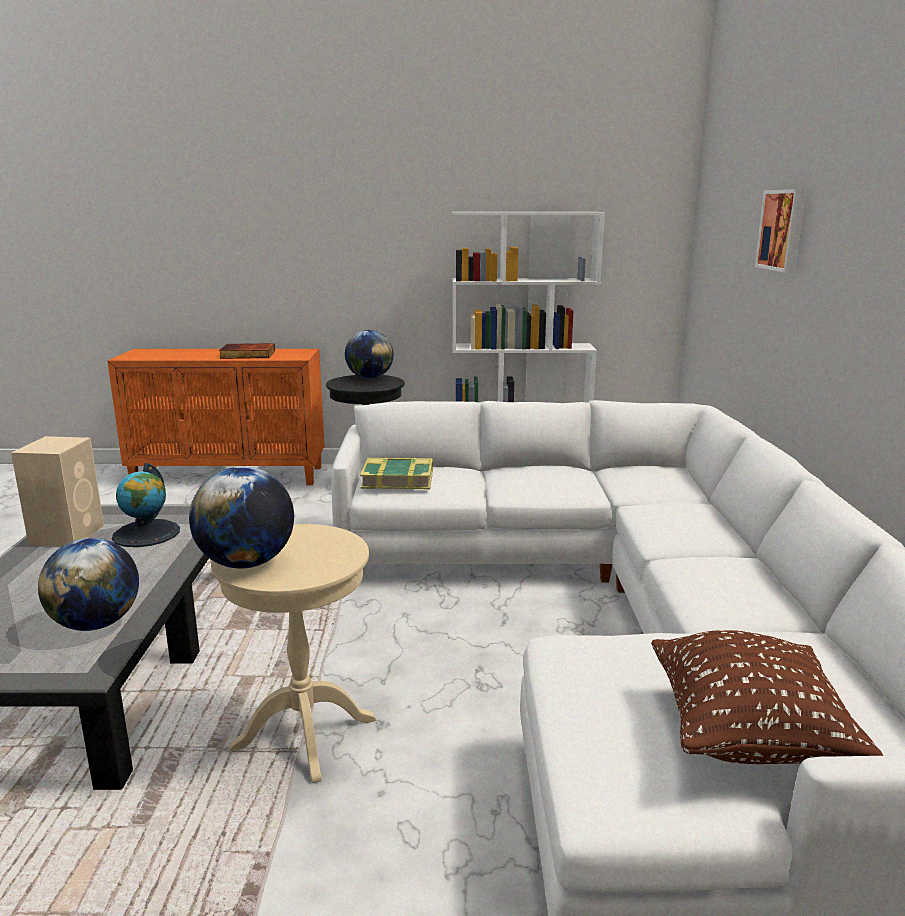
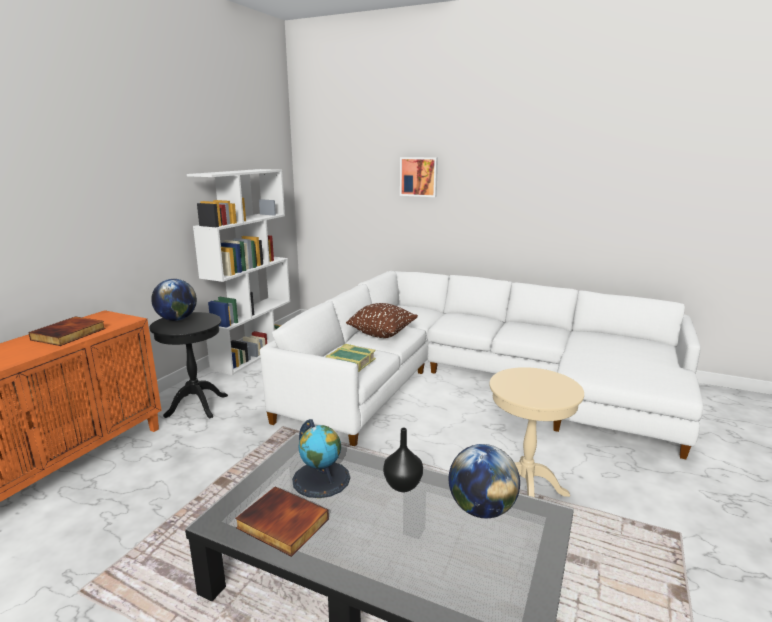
camera: 65 degrees left, 0 degrees up
beige speaker [11,436,104,547] -> book [235,486,329,557]
globe [189,467,294,569] -> none
brown pillow [651,630,883,764] -> brown pillow moved to [346,303,418,338]
none -> black vase [383,428,423,492]

